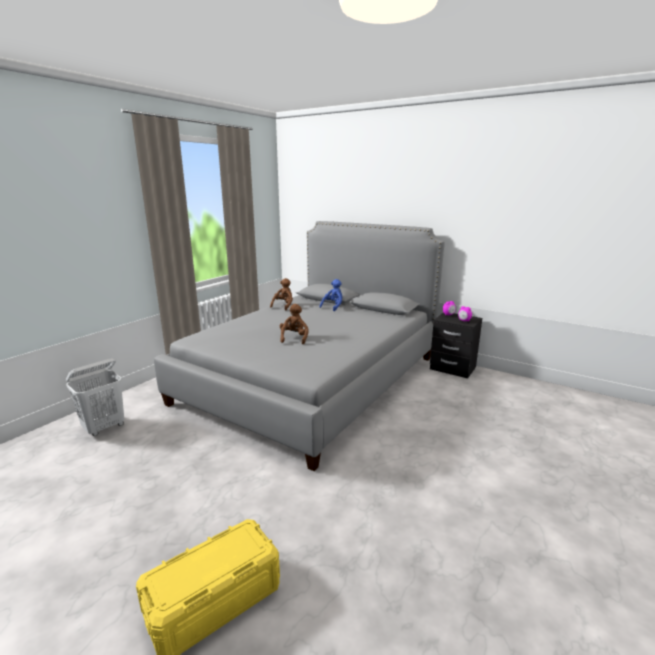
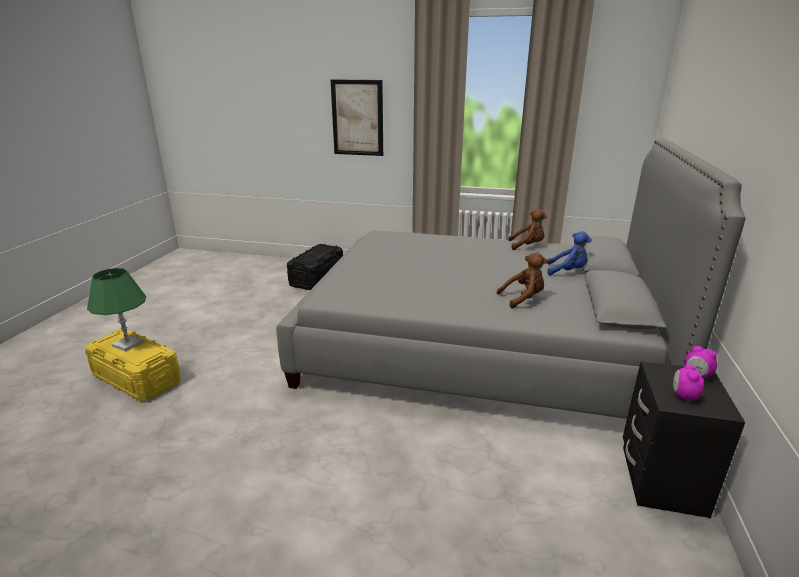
camera: 70 degrees right, 5 degrees up
white laundry basket [66,358,124,436] -> black storage box [287,244,343,290]
brown plush toy [280,304,308,344] -> brown plush toy moved to [497,252,547,308]
none -> green table lamp [87,268,146,352]
none -> picture [331,79,383,156]

